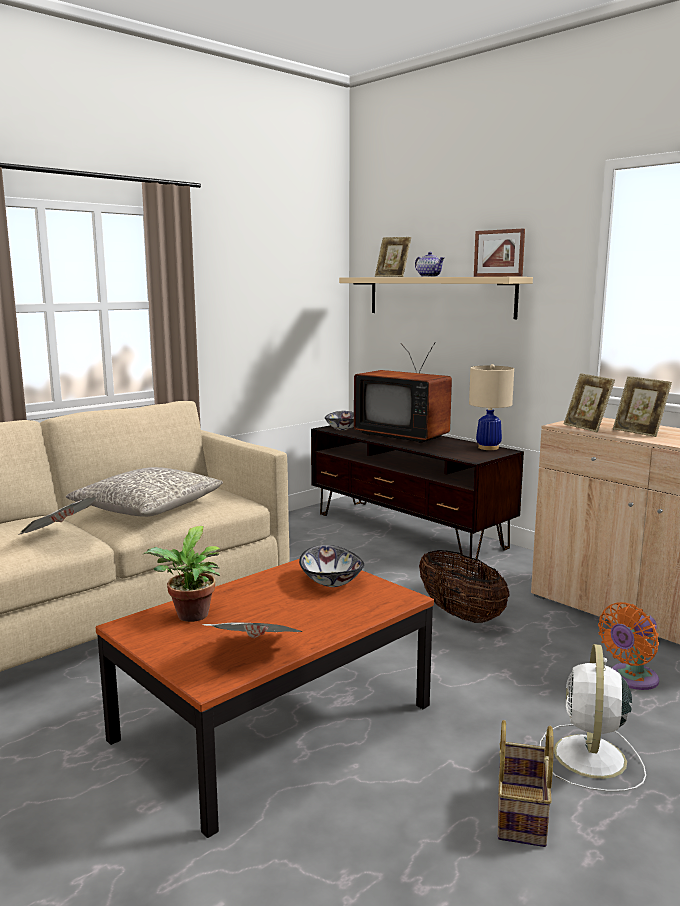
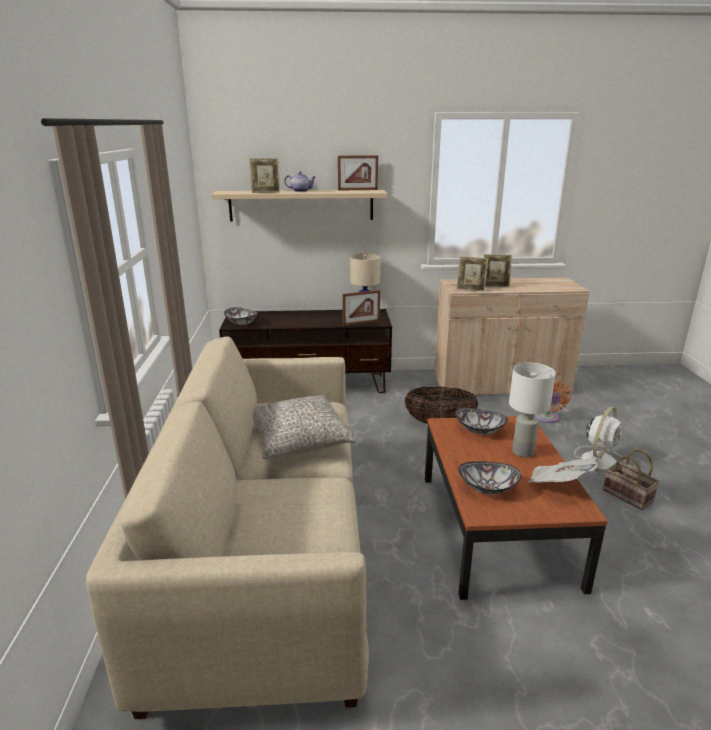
camera: 50 degrees left, 10 degrees up
newspaper [18,497,97,535] -> none
potted plant [142,526,220,622] -> bowl [459,461,521,495]
television [354,343,452,443] -> none
white fan [540,644,646,792] -> white fan turned 105 degrees counterclockwise [574,407,626,475]
none -> picture frame [342,290,380,326]
none -> white table lamp [509,363,556,457]

